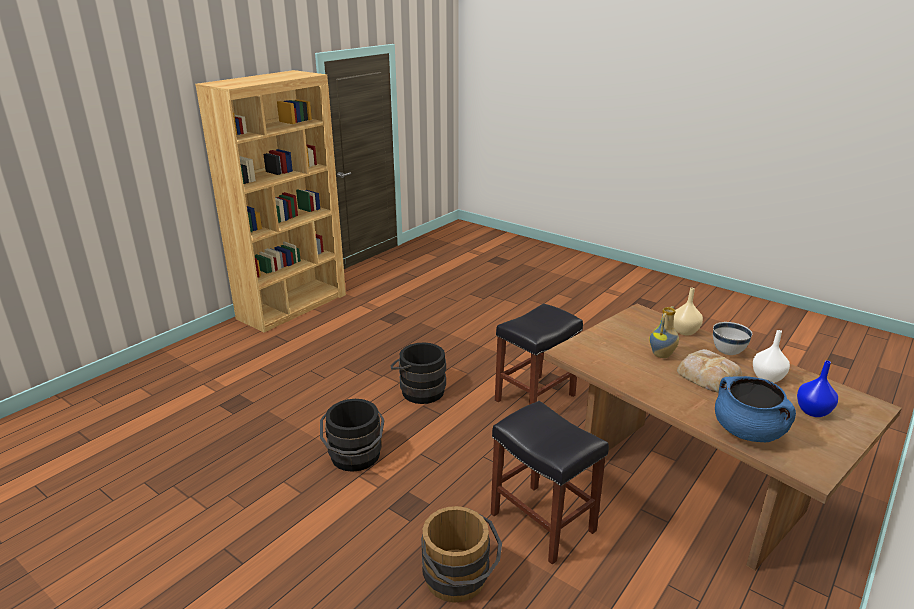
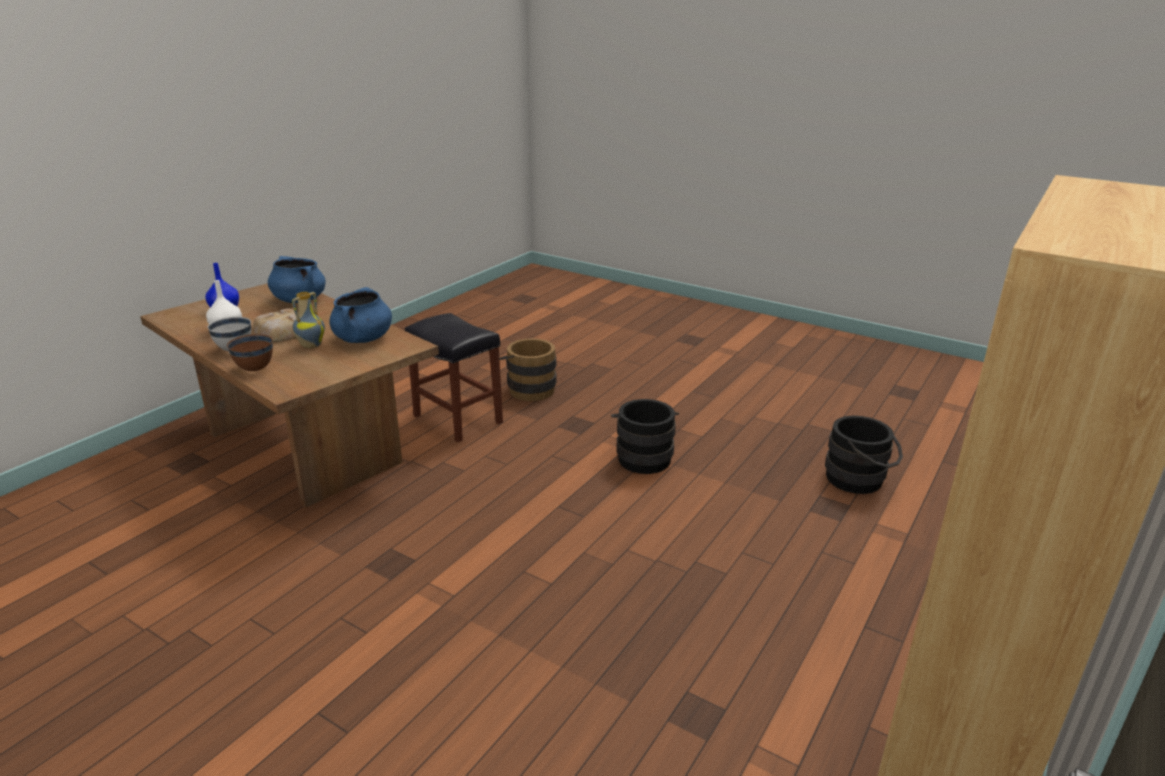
camera: 175 degrees right, 0 degrees up
black bucket [391,342,446,404] -> black bucket moved to [825,416,903,494]
black stool [495,303,583,405] -> none
beige vase [674,288,703,335] -> brown bowl [227,334,273,371]
none -> blue cooking pot [329,287,392,343]

